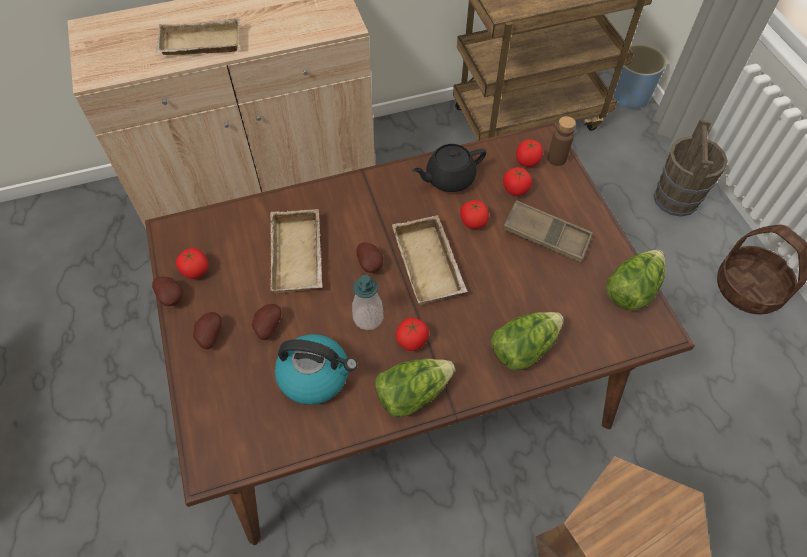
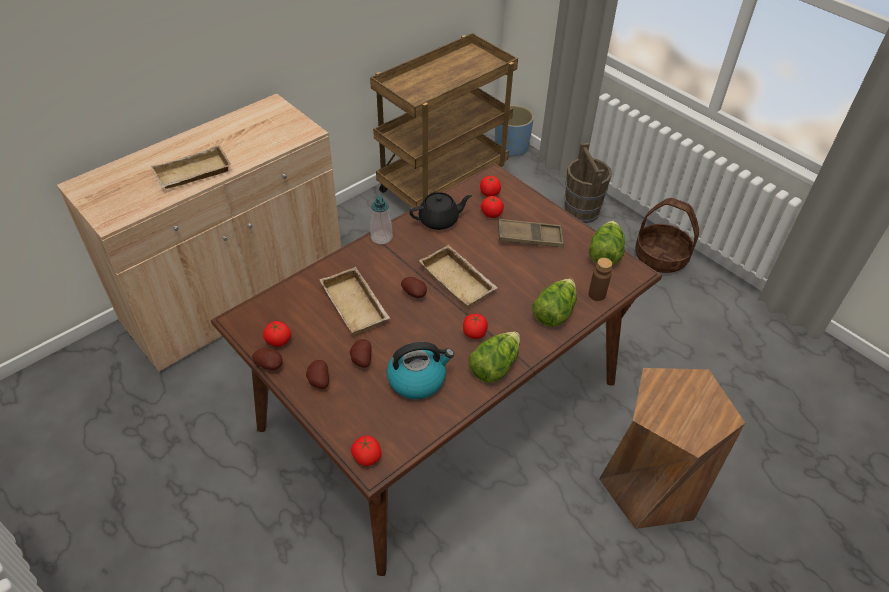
camera: 25 degrees left, 10 degrees down
soap dispenser [352,275,384,330] -> soap dispenser moved to [370,196,393,244]
black teapot [412,144,486,192] -> black teapot turned 150 degrees counterclockwise [409,192,472,230]
tomato [460,200,489,229] -> tomato moved to [351,436,381,466]
brown bottle [547,116,576,166] -> brown bottle moved to [588,258,612,301]

